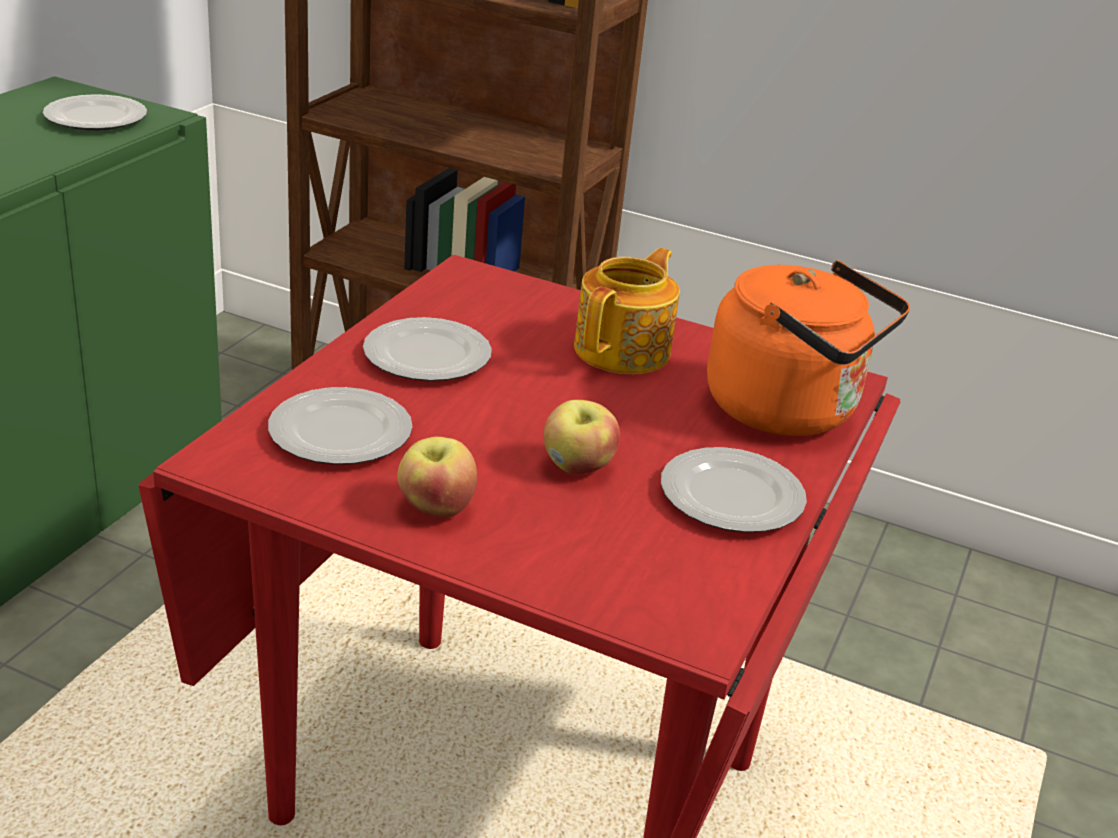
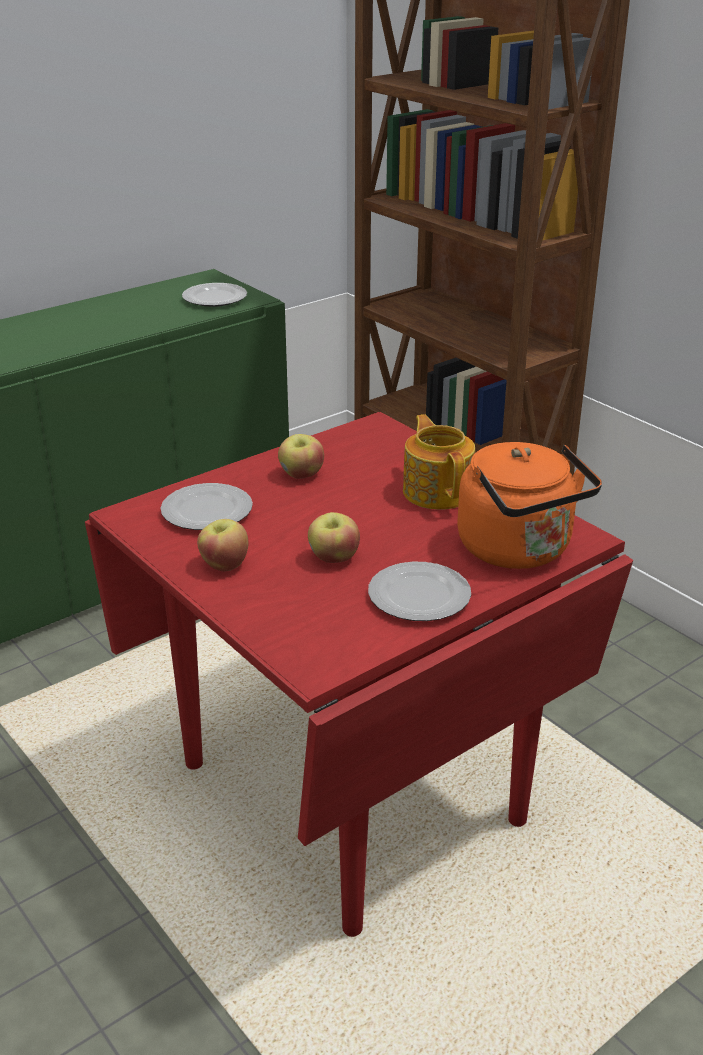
camera: 30 degrees right, 0 degrees up
plate [363,317,492,381] -> apple [278,434,324,479]
teapot [574,248,680,374] -> teapot turned 75 degrees counterclockwise [403,414,475,510]

